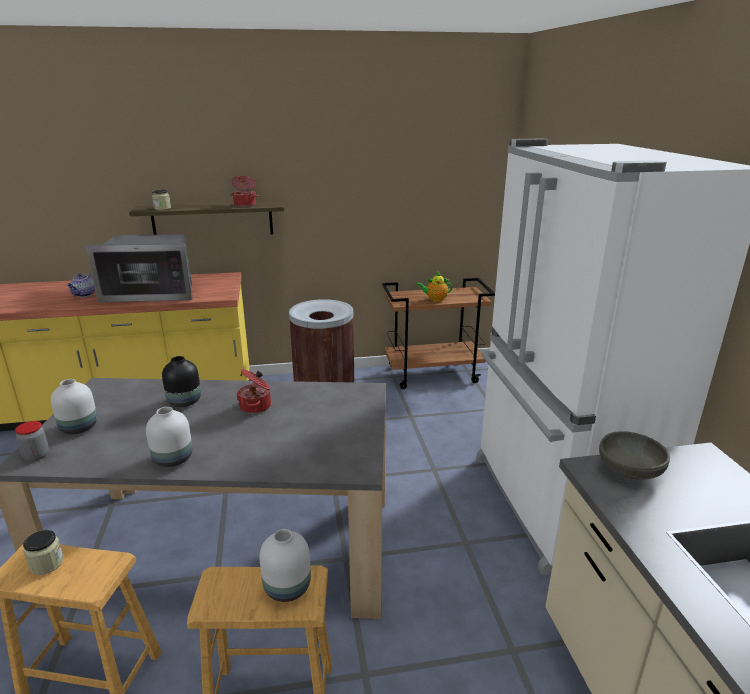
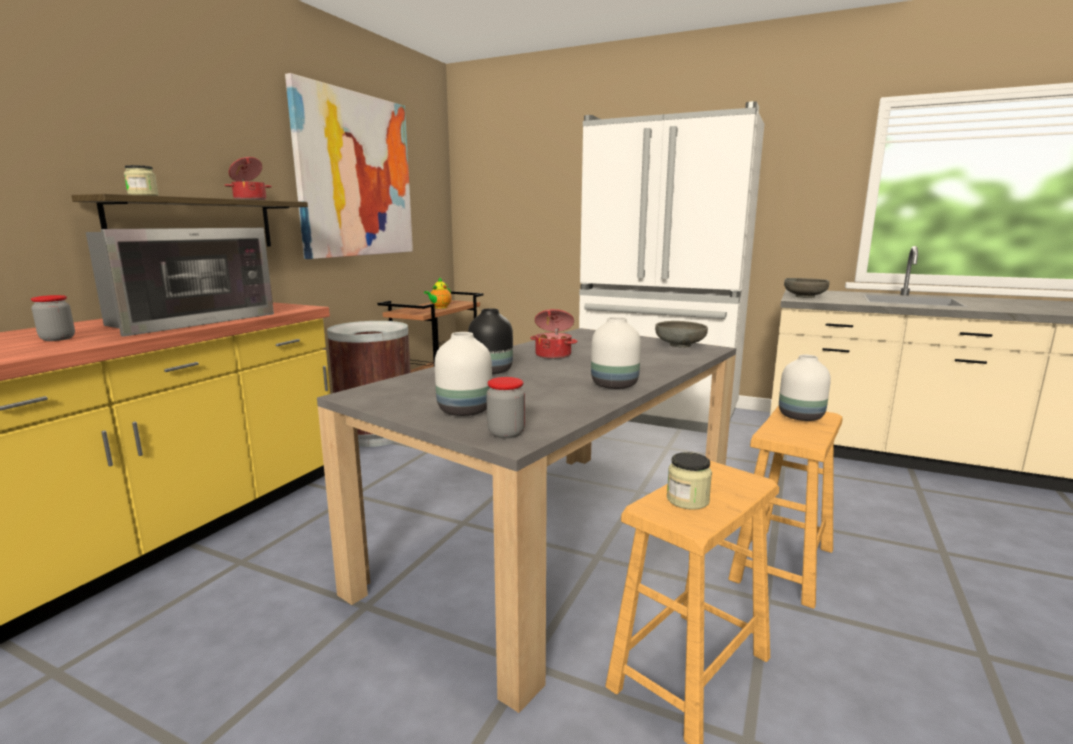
camera: 55 degrees left, 10 degrees down
teapot [67,273,95,297] -> jar [31,295,75,341]
none -> picture [285,73,413,259]
none -> grey bowl [655,321,708,347]

